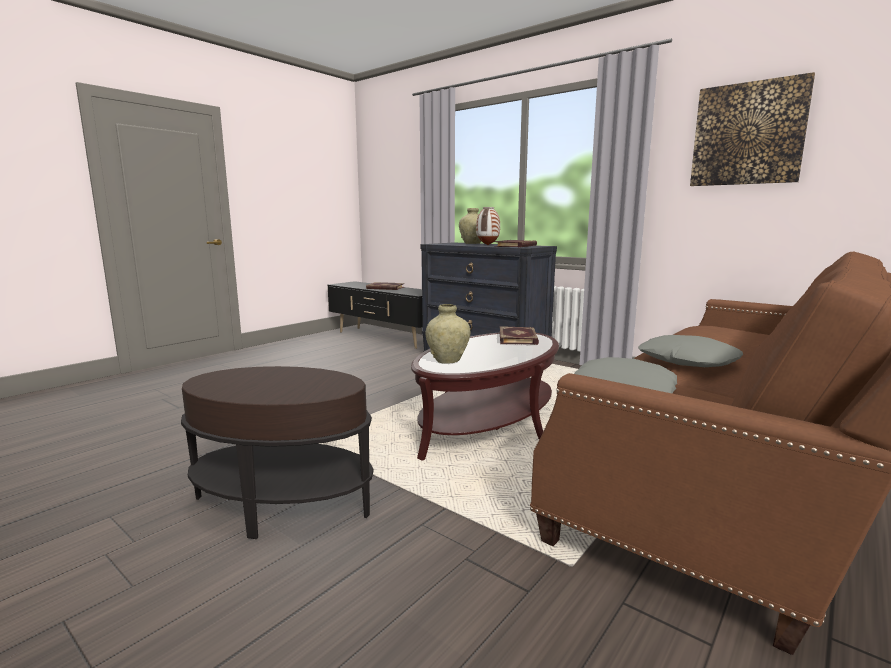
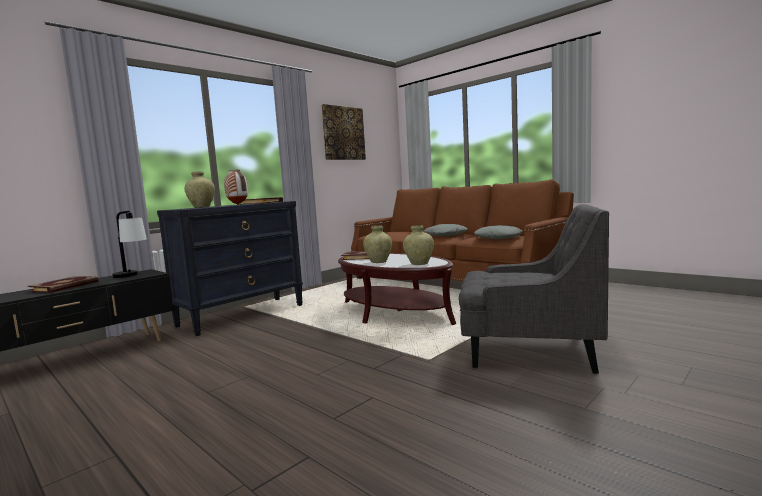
camera: 85 degrees left, 5 degrees down
brown side table [181,366,374,539] -> grey armchair [459,204,609,374]
none -> table lamp [112,211,147,278]
none -> beige vase [363,225,392,263]

